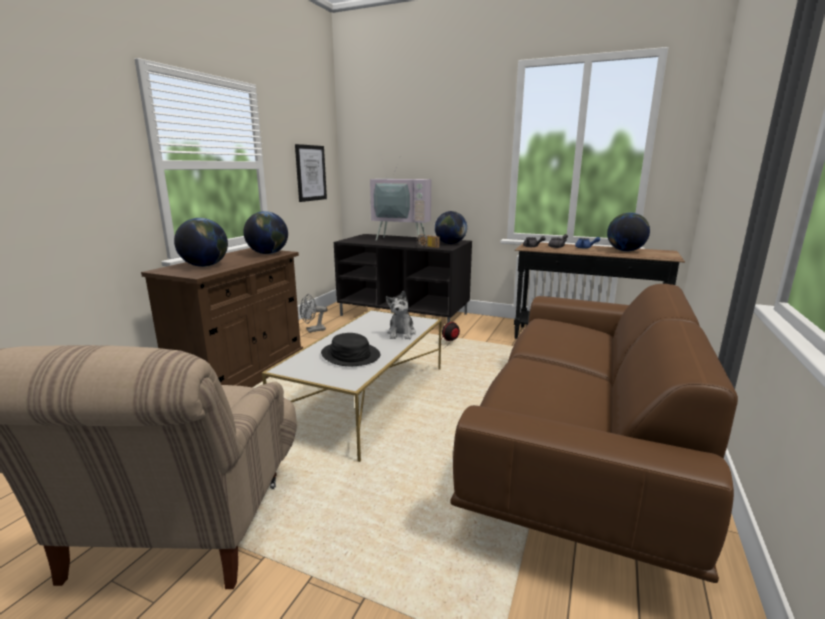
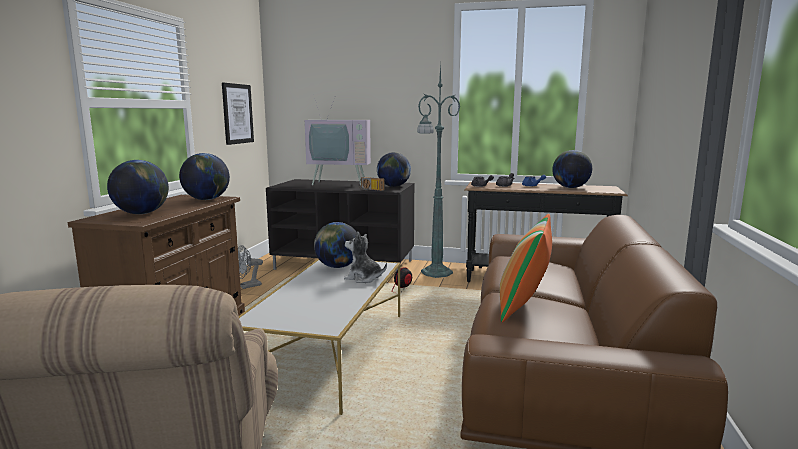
camera: 10 degrees left, 5 degrees down
black hat [321,333,380,366] -> none
plush toy [386,291,416,339] -> plush toy turned 120 degrees clockwise [344,231,387,283]
none -> globe [314,222,357,268]
none -> green floor lamp [417,63,460,278]
none -> pillow [500,214,552,322]

